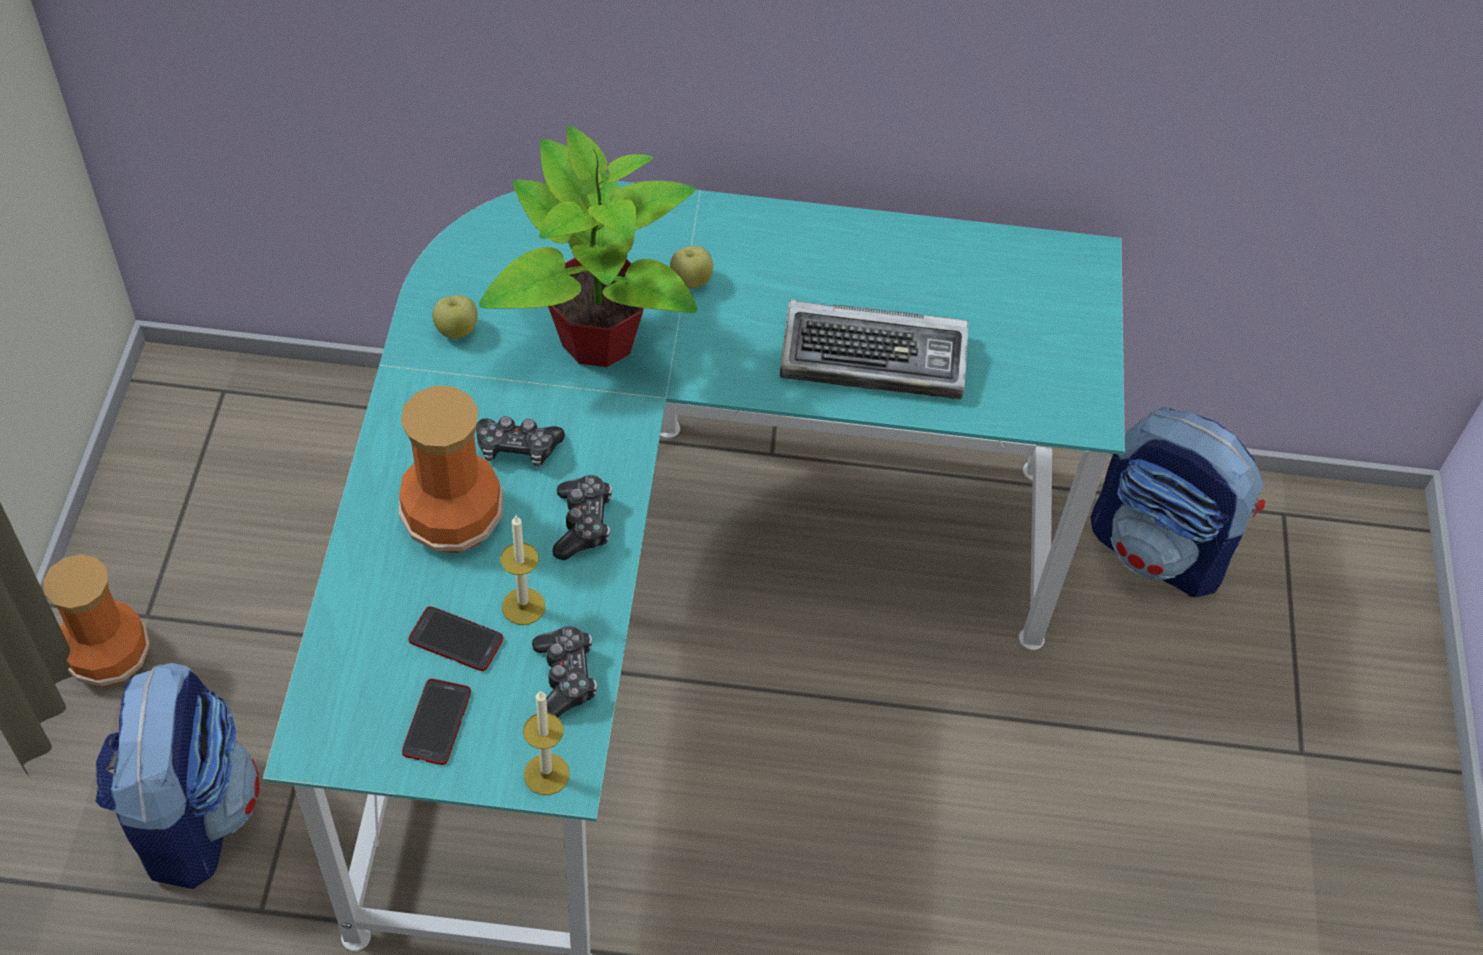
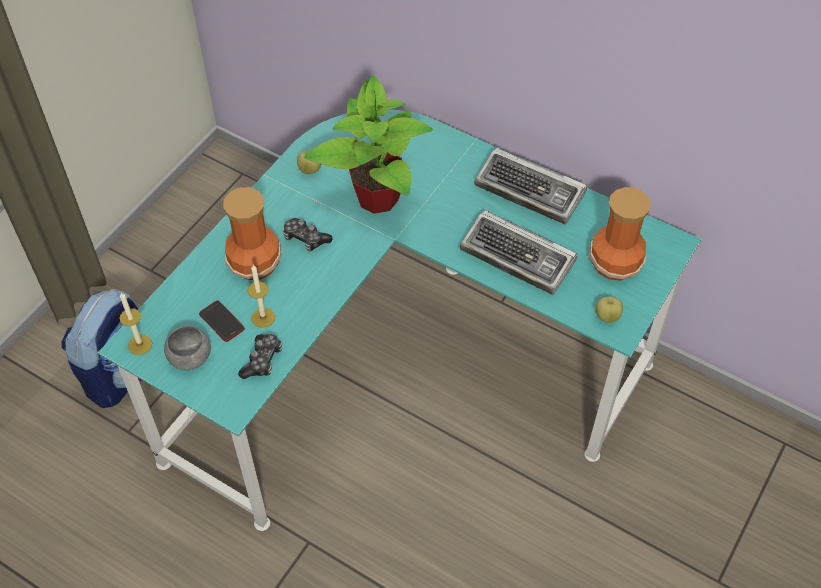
camera: 30 degrees right, 0 degrees up
vase [43,554,150,687] -> vase moved to [590,187,651,281]
phone [402,679,471,765] -> grey bowl [164,326,211,370]
candle [523,690,570,795] -> candle moved to [119,293,152,355]
game controller [552,475,612,560] -> none
apple [670,246,713,289] -> apple moved to [596,296,623,323]
backpack [1091,408,1265,597] -> none
none -> keyboard [475,147,587,224]

